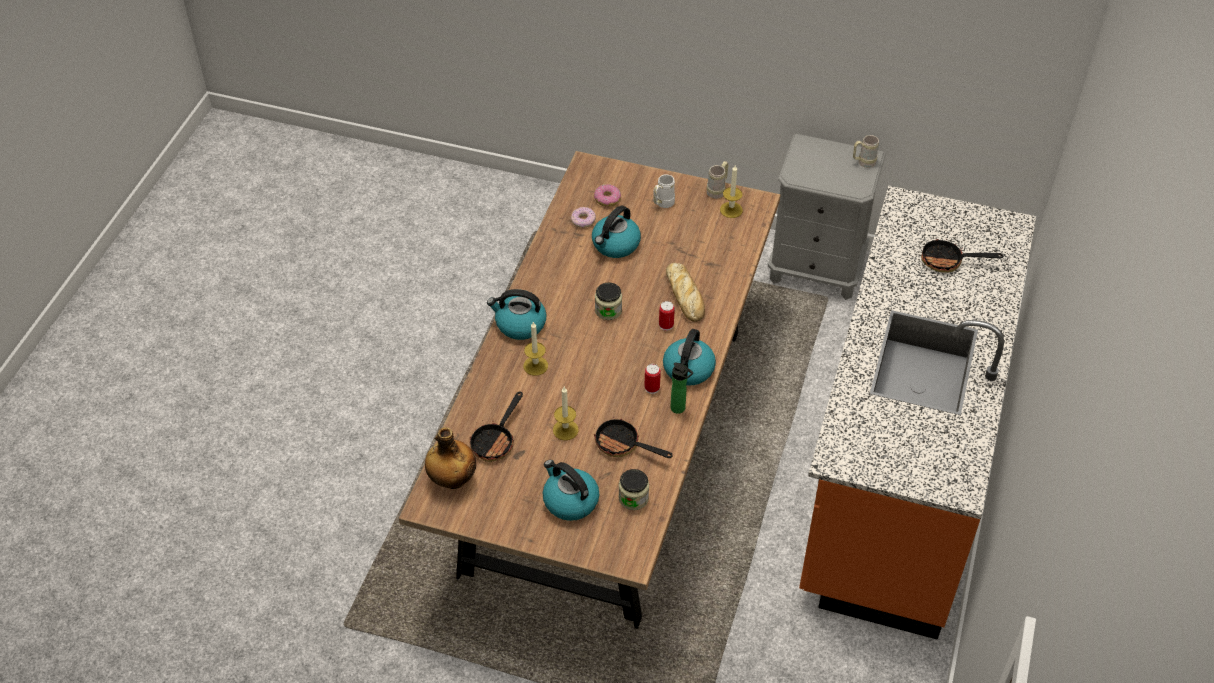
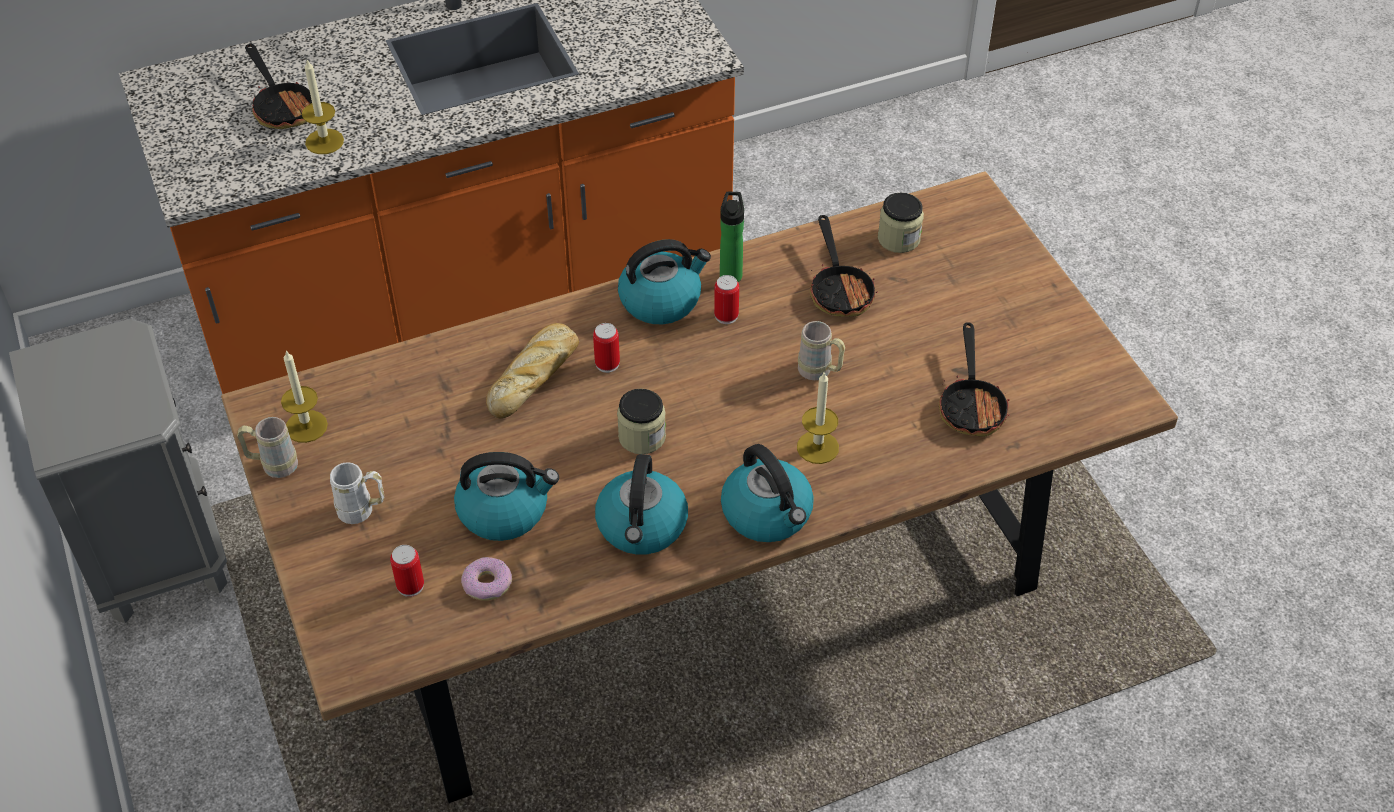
camera: 130 degrees left, 0 degrees up
bottle [425,427,476,489] -> none
frying pan [470,392,523,462] -> frying pan turned 105 degrees clockwise [938,323,1010,437]
kettle [543,460,599,521] -> kettle moved to [595,454,688,555]
candle [553,387,579,440] -> candle moved to [302,60,344,154]
donut [594,184,621,207] -> can [390,545,424,597]
beige mug [853,135,879,168] -> beige mug moved to [798,321,845,380]

